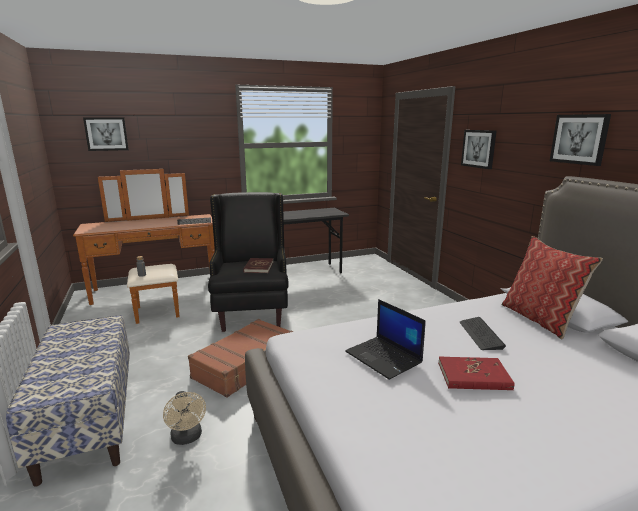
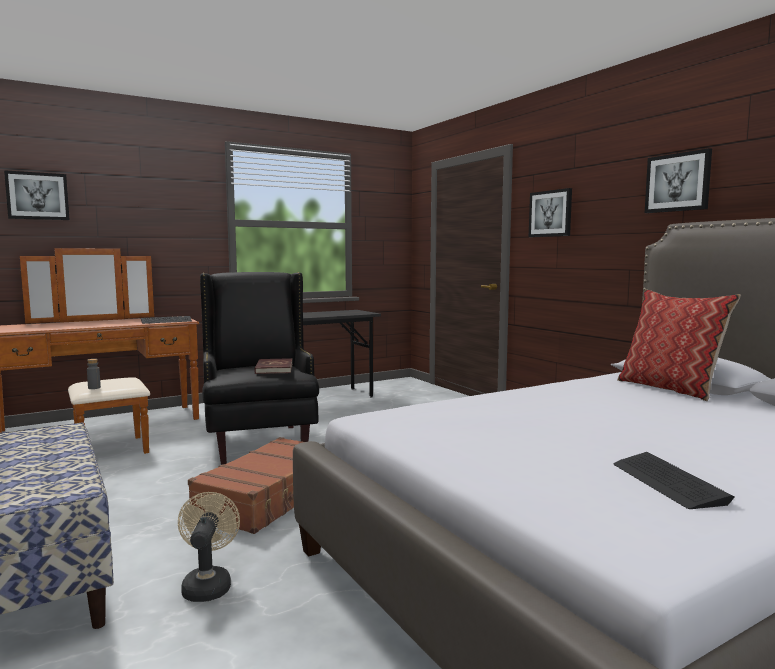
camera: 10 degrees left, 10 degrees down
beige fan [163,391,206,445] -> beige fan turned 150 degrees counterclockwise [178,492,240,602]
laptop [345,299,426,380] -> none
red book [438,357,514,390] -> none
keyboard [460,317,506,350] -> keyboard moved to [614,452,734,509]

